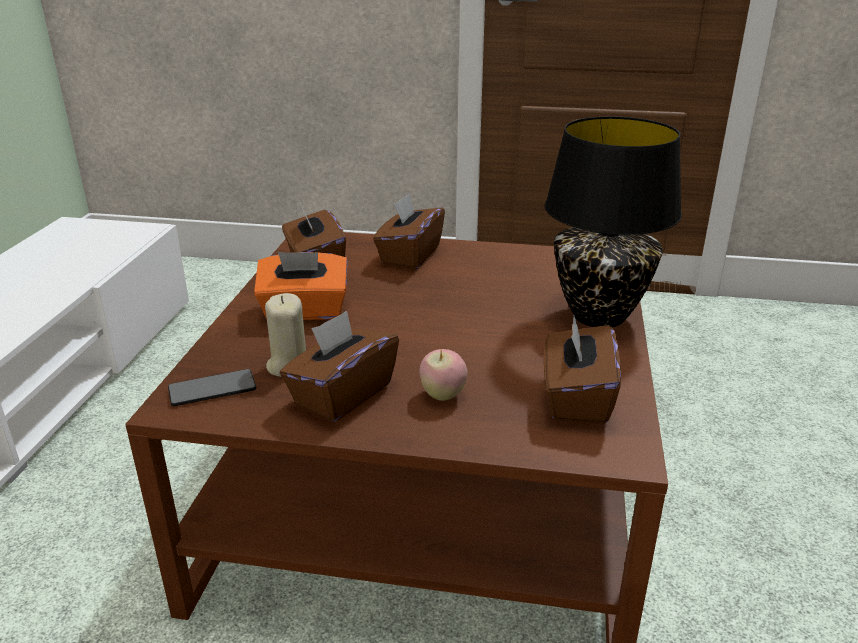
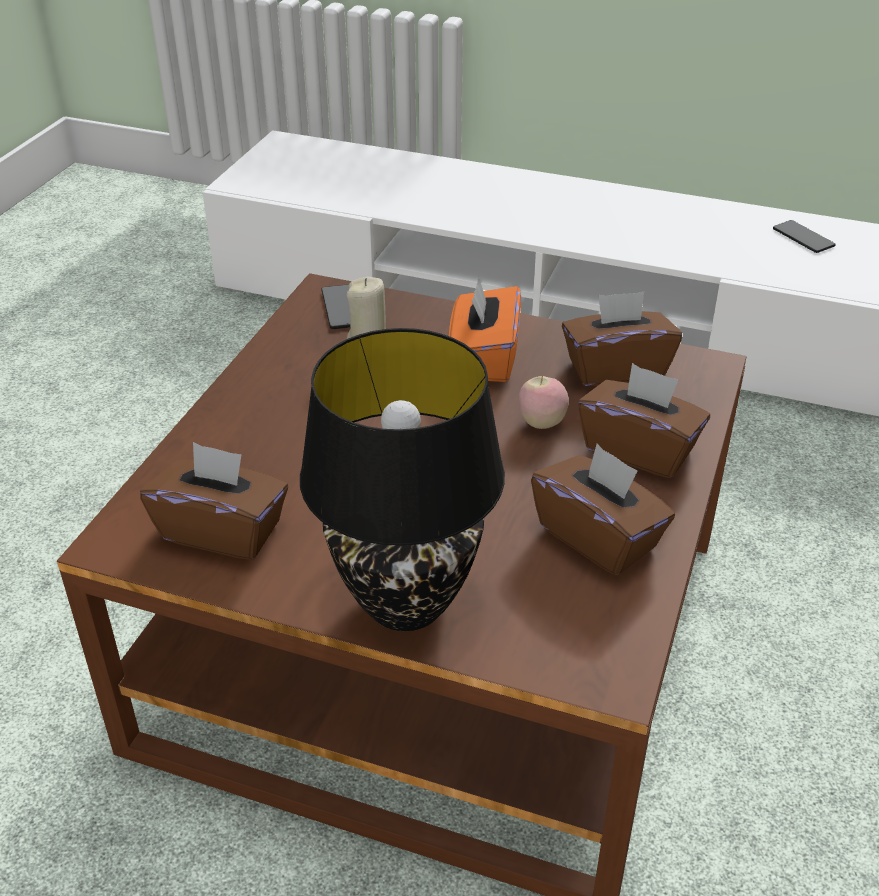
camera: 100 degrees right, 10 degrees up
brown tissue box [280,311,399,422] -> brown tissue box moved to [531,444,675,575]
apple [419,349,468,401] -> apple moved to [519,376,569,429]
none -> phone [773,220,836,253]

